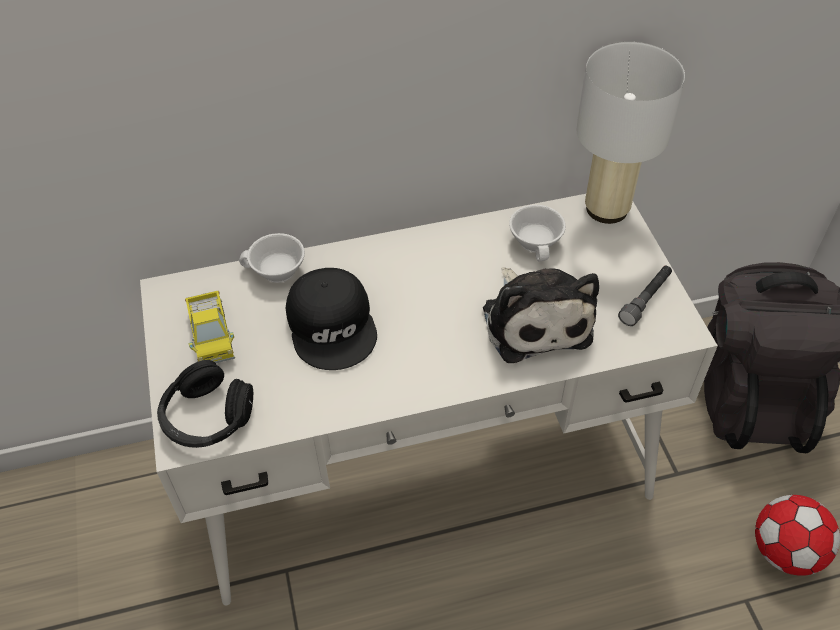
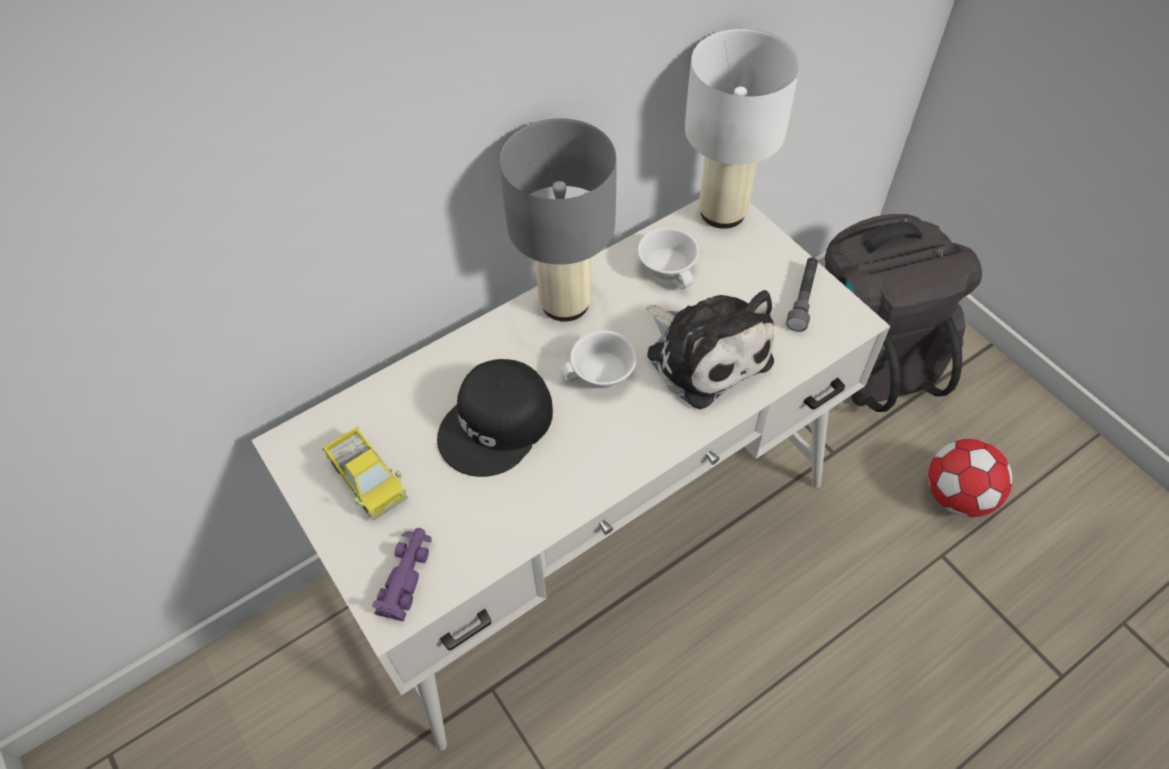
camera: 20 degrees left, 5 degrees up
black headphones [157,360,253,448] -> purple toy car [372,528,432,622]
white cup [239,233,305,283] -> white cup moved to [560,331,637,389]
black cap [286,268,377,370] -> black cap turned 75 degrees clockwise [437,359,553,477]
none -> grey table lamp [500,118,616,322]

